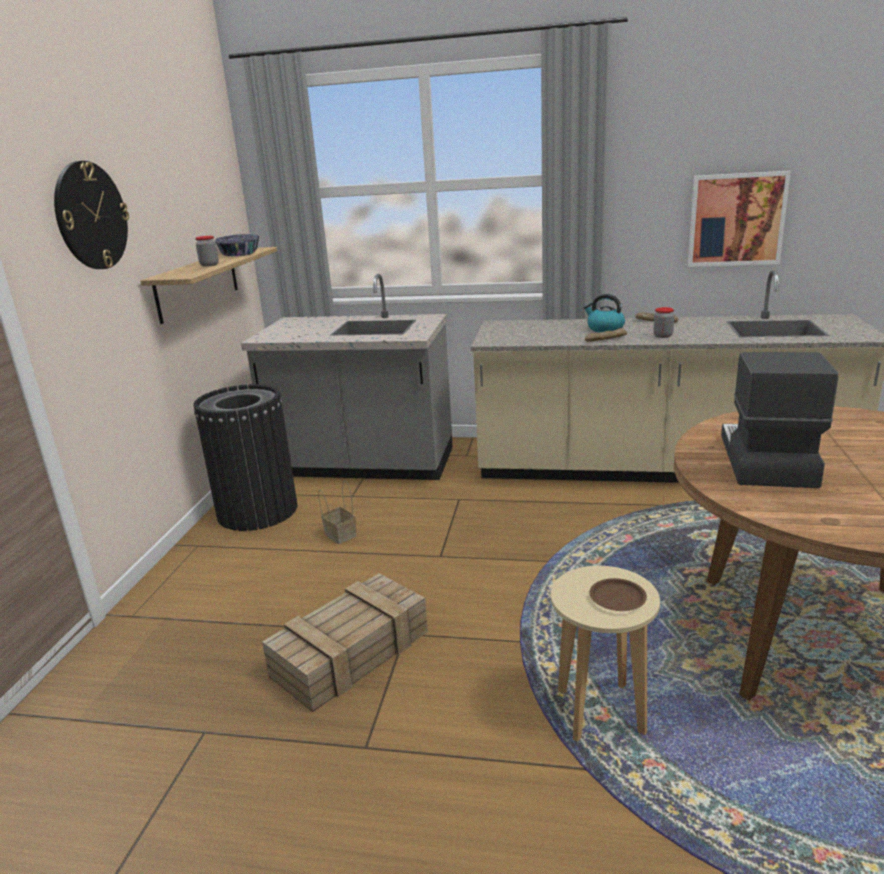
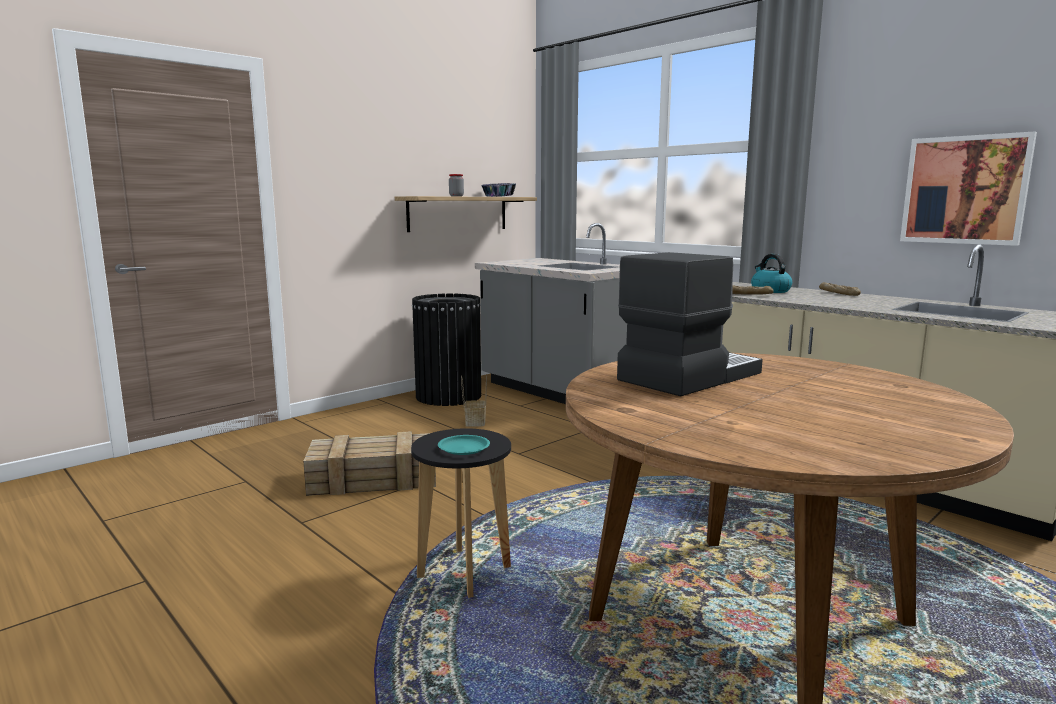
camera: 35 degrees right, 10 degrees down
wall clock [54,161,129,269] -> none
beige stool [551,566,660,742] -> black stool [411,428,511,598]
brown plate [590,578,647,611] -> turquoise plate [438,435,490,455]
jar [653,307,674,338] -> none

